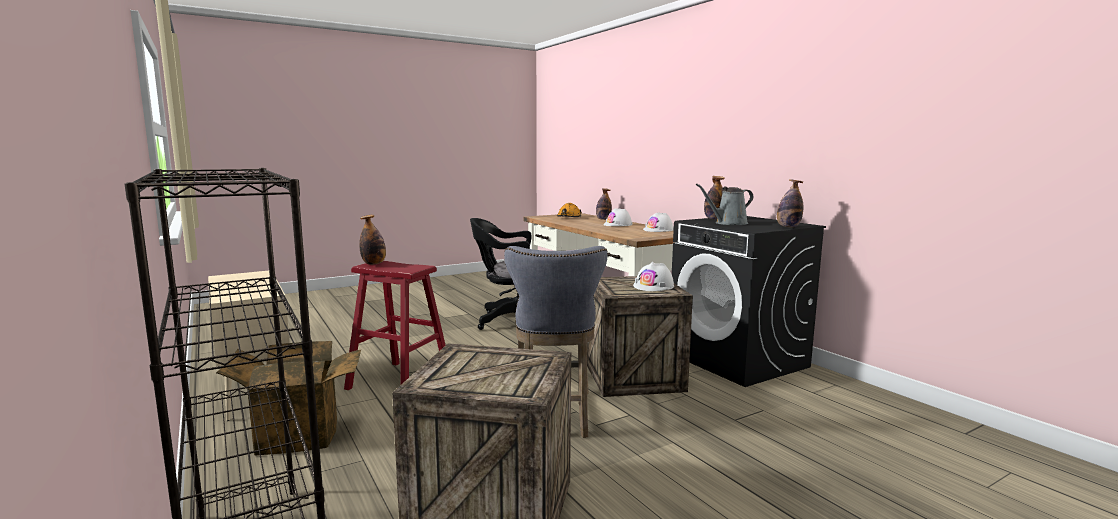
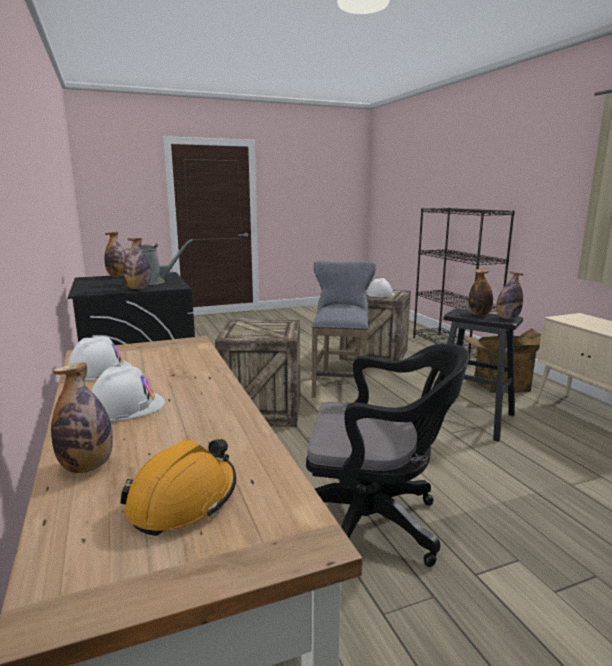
camera: 170 degrees left, 5 degrees up
red stool [344,261,446,390] -> black stool [443,309,523,442]
white hard hat [633,262,674,291] -> white hard hat moved to [367,278,394,297]
none -> bottle [468,269,493,316]

